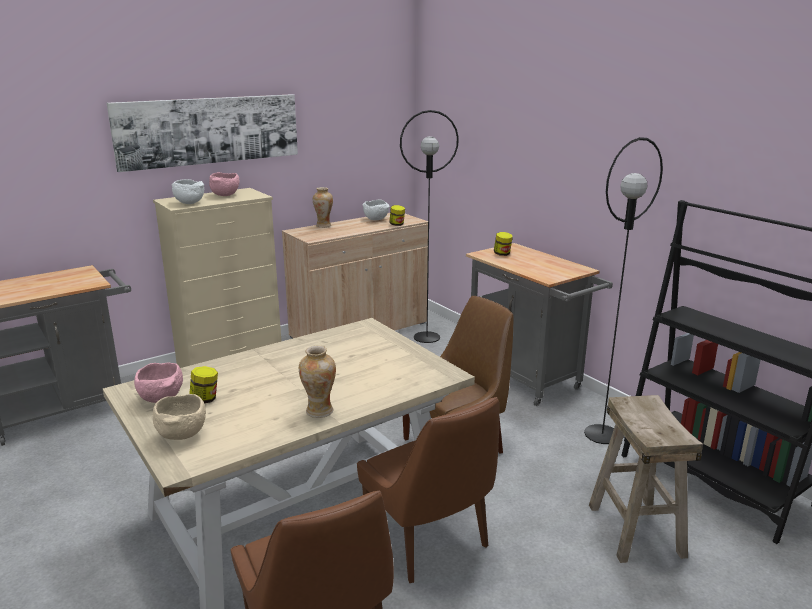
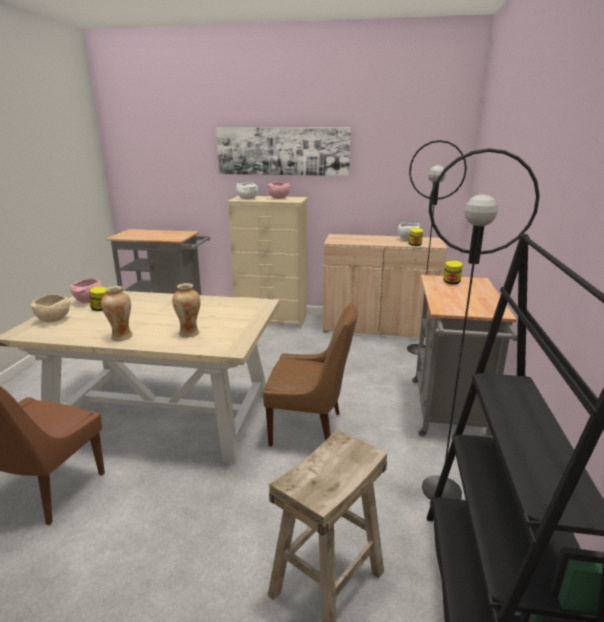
camera: 45 degrees right, 0 degrees up
vase [313,187,333,228] -> vase moved to [172,283,201,337]
brown chair [357,397,499,583] -> none

